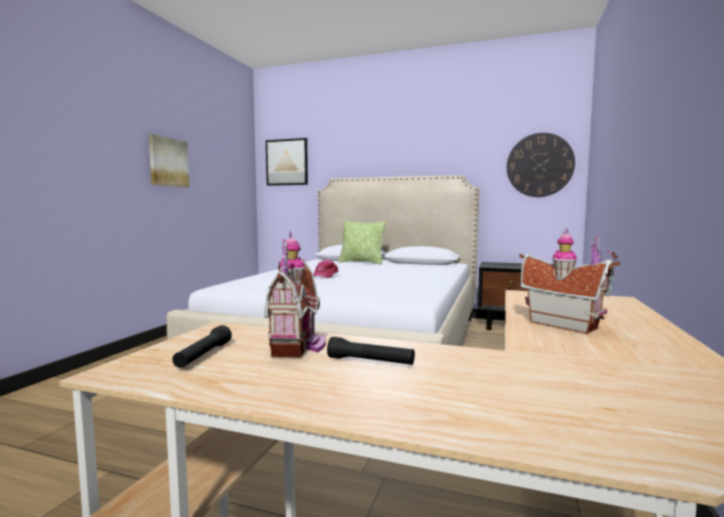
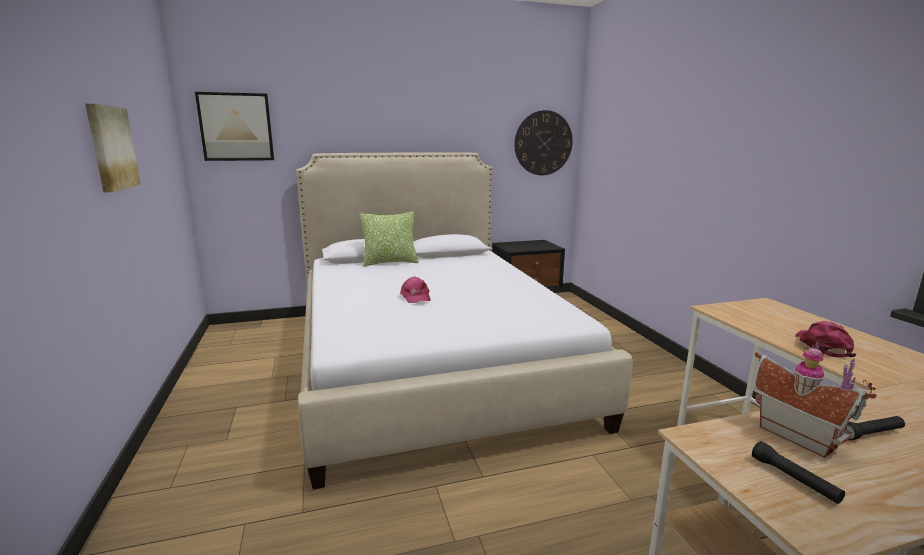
camera: 35 degrees left, 10 degrees up
toy house [519,228,620,334] -> pink cap [795,321,857,358]

